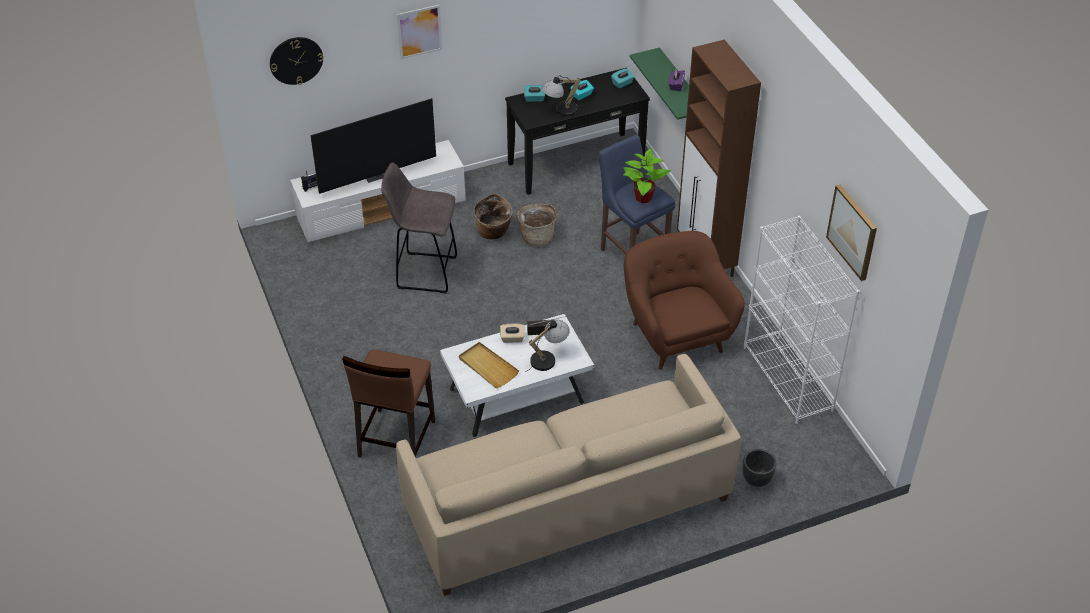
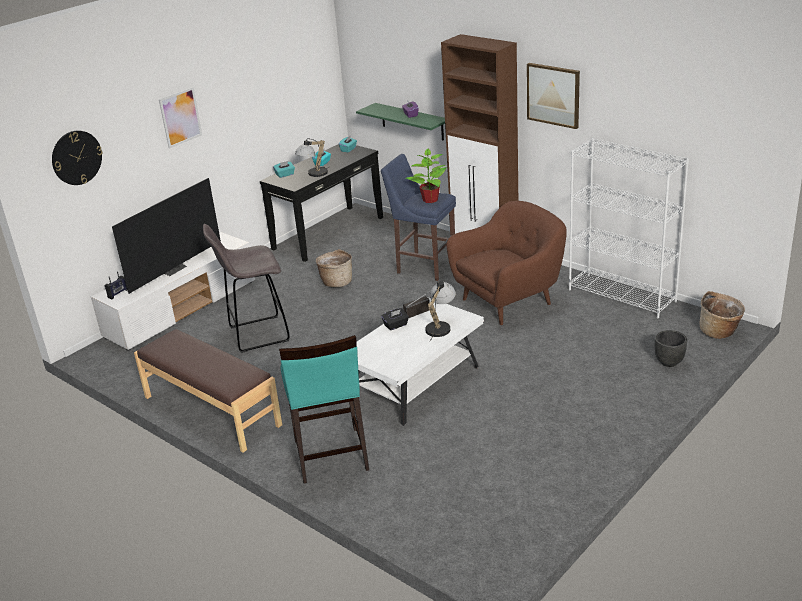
camera: 25 degrees left, 15 degrees down
brown stool [342,349,435,458] -> turquoise stool [279,335,369,483]
beige sofa [396,354,741,596] -> none
beige tray [459,342,519,388] -> none
basket [474,194,513,239] -> basket moved to [699,291,745,339]
beige tissue box [500,324,524,343] -> black tissue box [381,308,409,330]
brown armchair [624,231,745,370] -> brown armchair turned 105 degrees clockwise [446,201,567,325]
picture [826,184,877,281] -> picture moved to [527,63,580,129]
none -> brown bench [134,329,282,452]

